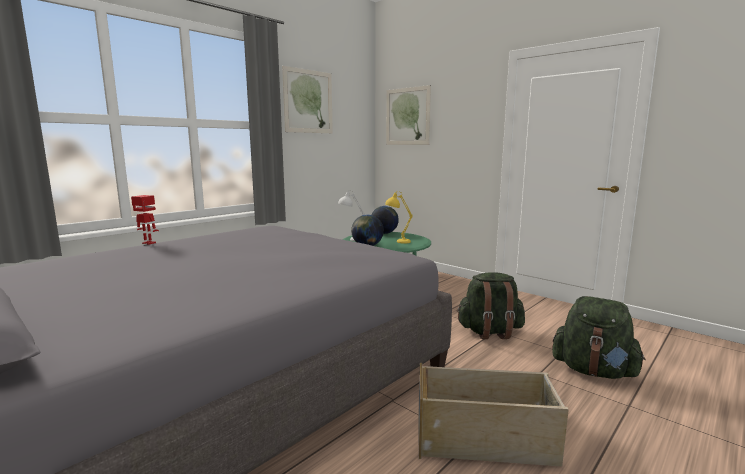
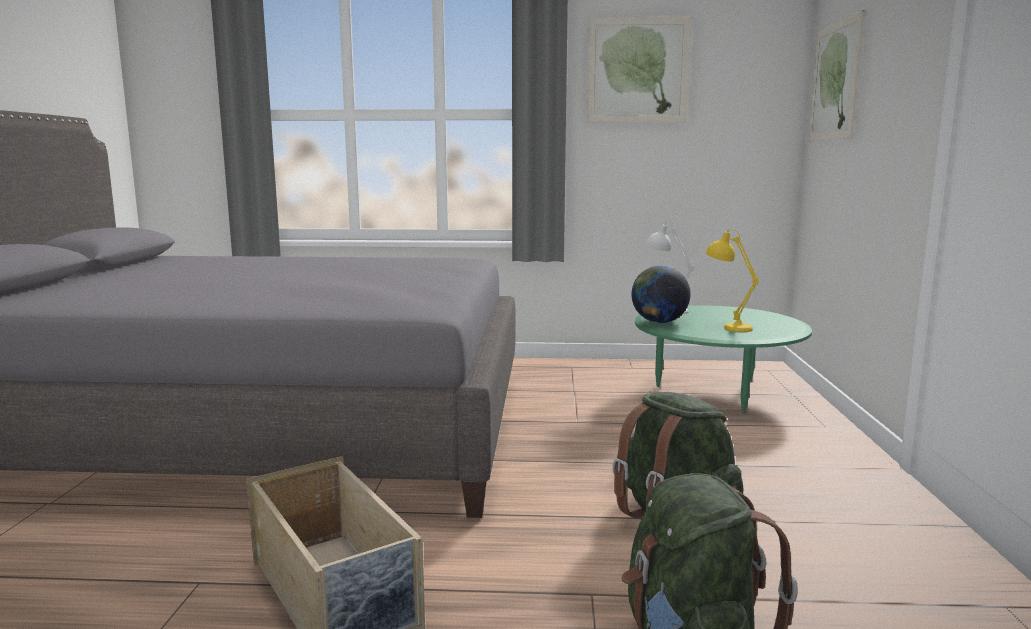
camera: 50 degrees right, 0 degrees up
toy robot [131,195,159,245] -> none
globe [371,206,399,234] -> none

